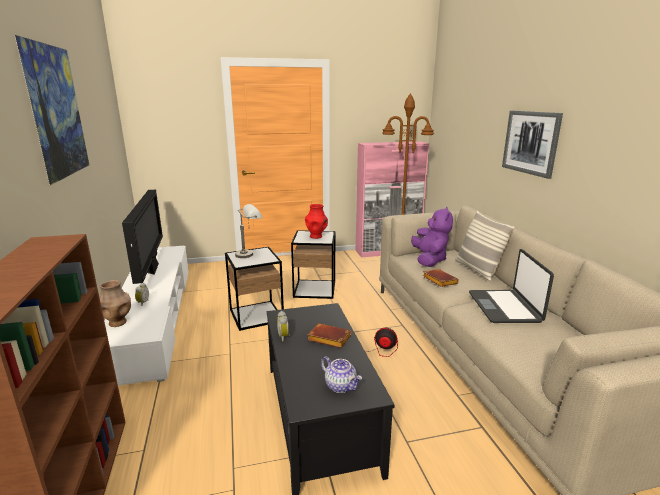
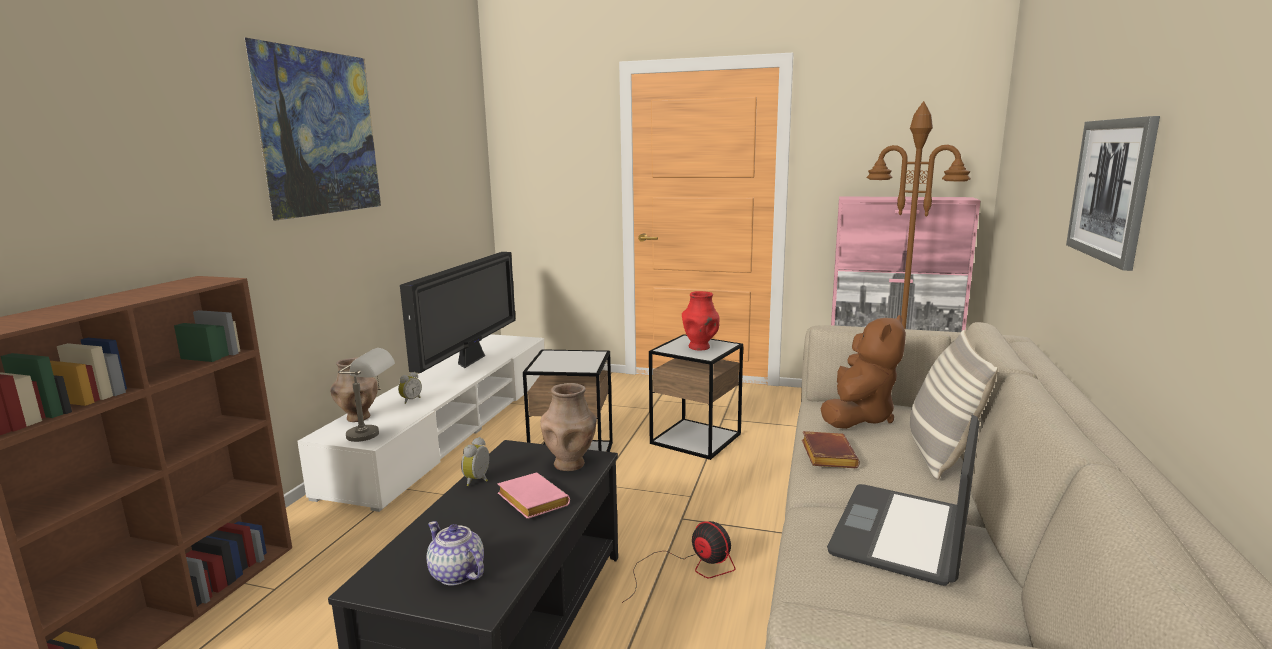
camera: 30 degrees right, 5 degrees down
grey table lamp [235,204,263,258] -> grey table lamp moved to [338,348,395,442]
brown book [308,323,351,348] -> pink book [498,473,570,519]
teapot [321,356,362,393] -> teapot turned 150 degrees clockwise [426,521,484,586]
purple plush toy [411,207,453,267] -> brown plush toy [821,315,906,429]
none -> brown vase [540,383,597,471]

